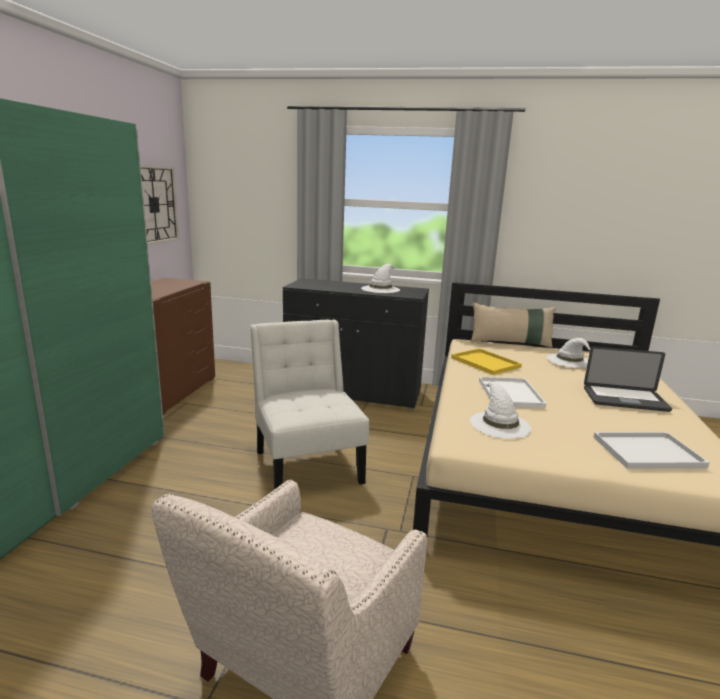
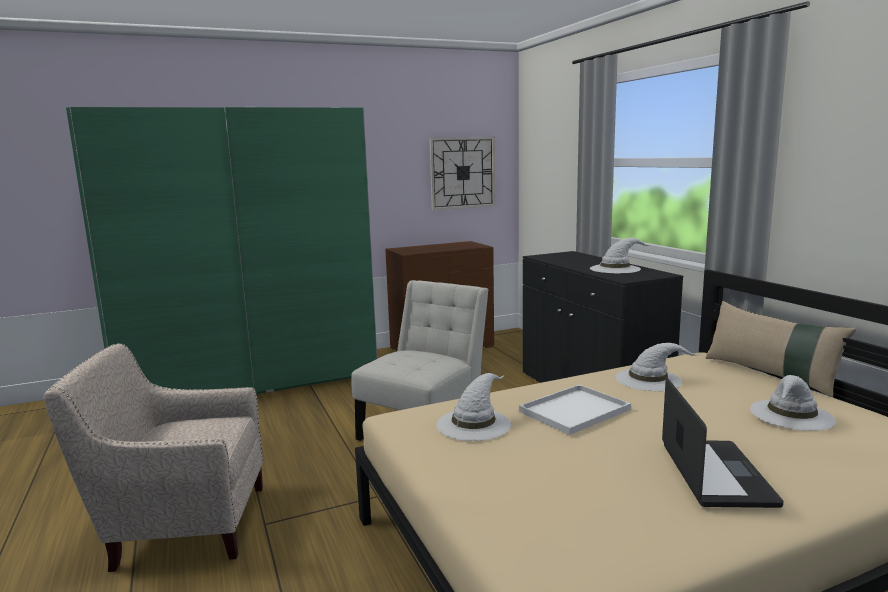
camera: 55 degrees right, 5 degrees down
yellow tray [451,348,522,375] -> white hat [615,343,700,391]
laptop [584,346,672,412] -> laptop turned 150 degrees counterclockwise [662,378,784,508]
white tray [593,432,710,469] -> none

